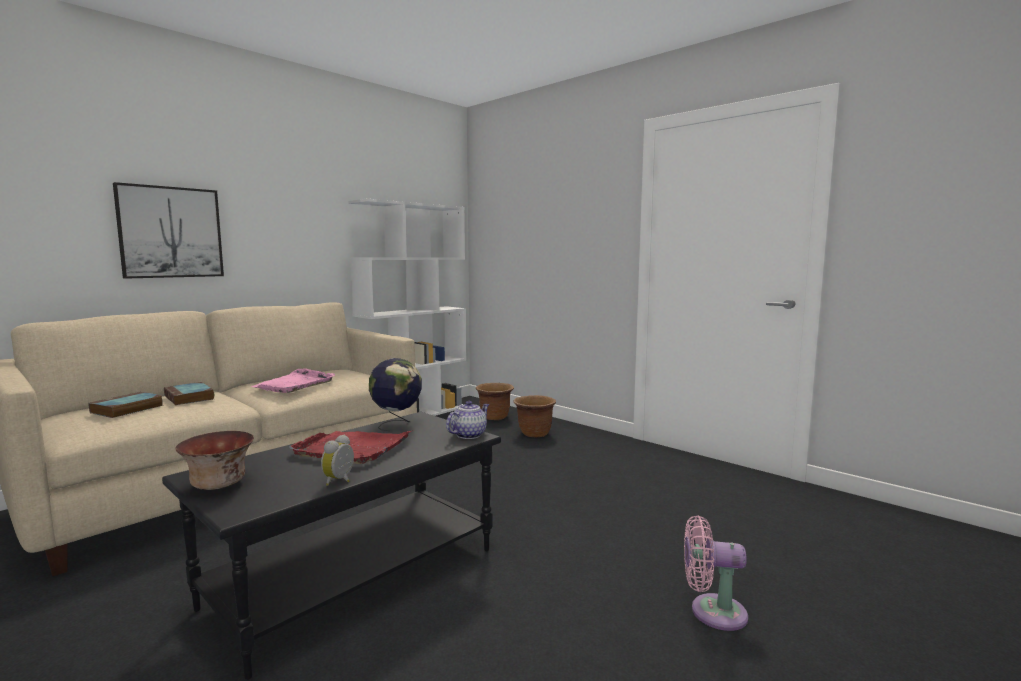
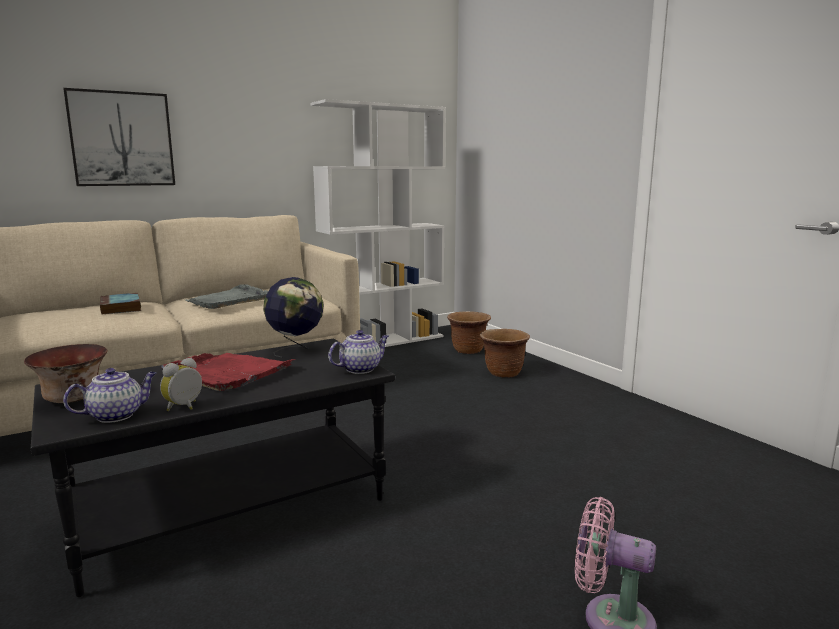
camera: 15 degrees right, 5 degrees up
book [88,392,164,418] -> none
pink tray [251,368,335,393] -> grey tray [185,284,268,309]
none -> teapot [63,368,157,423]

